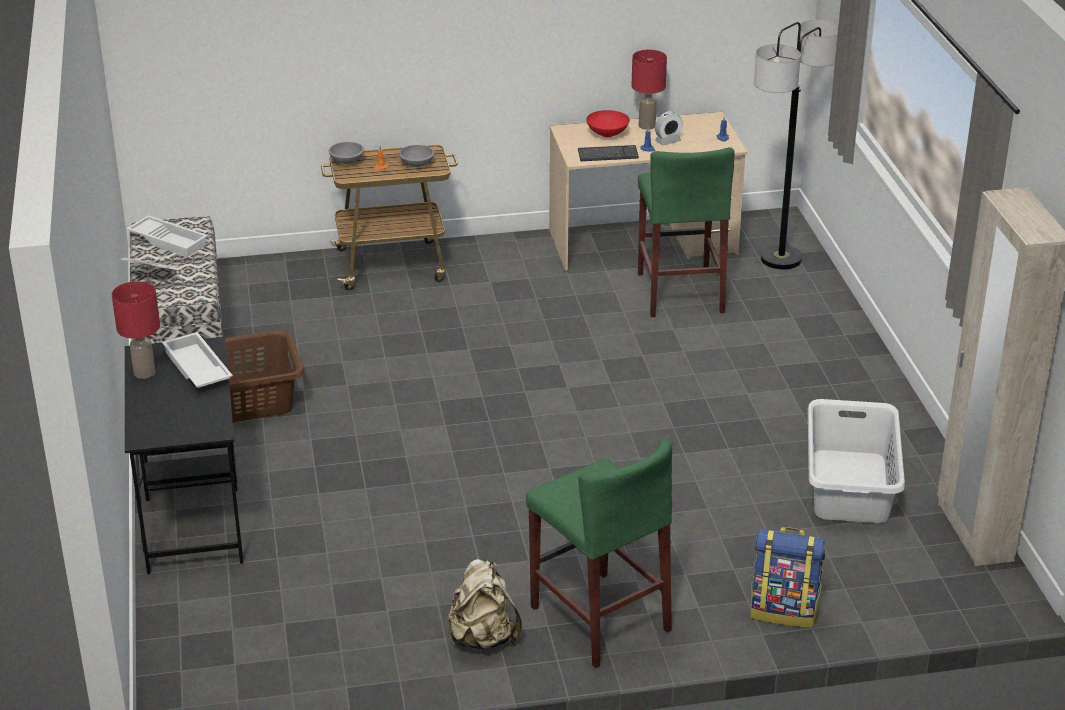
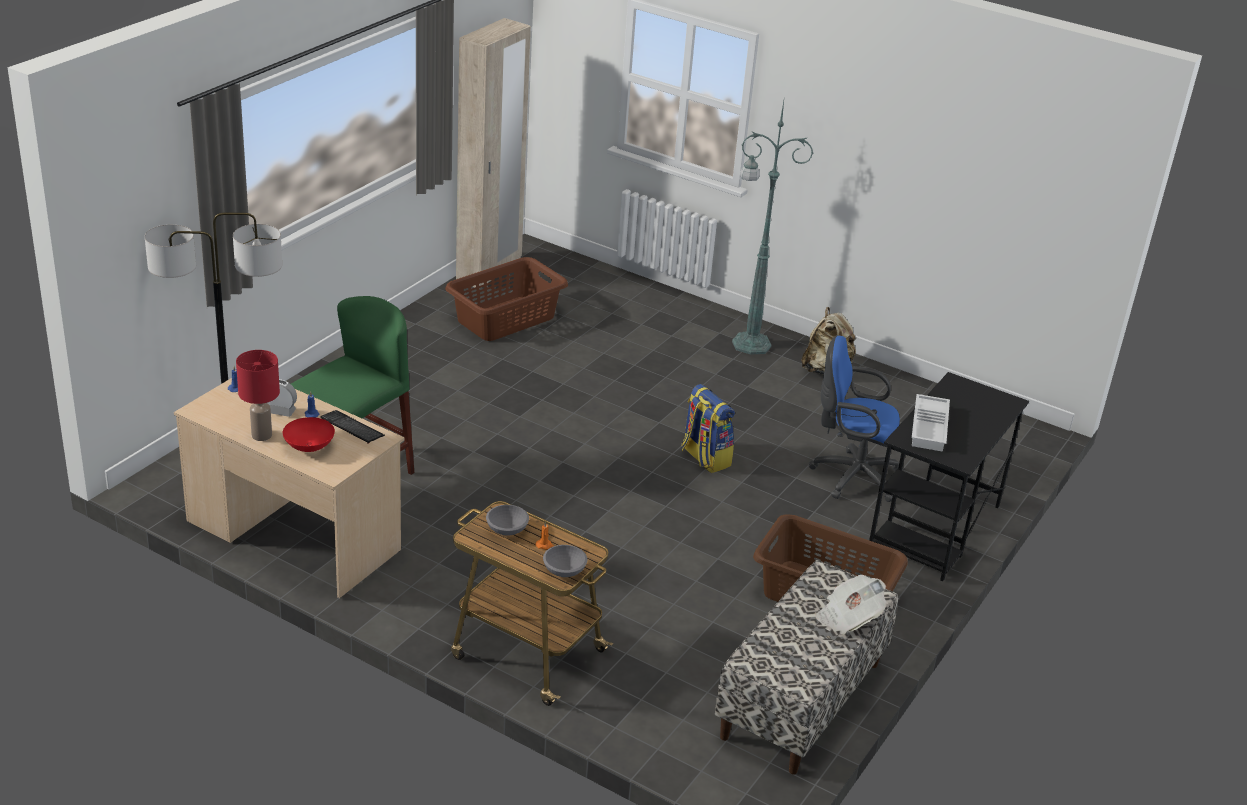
camera: 140 degrees left, 0 degrees up
red table lamp [112,281,160,379] -> none
white tray [126,215,208,257] -> none
green stool [526,439,672,668] -> green floor lamp [732,101,813,355]
backpack [750,527,825,627] -> backpack moved to [681,384,735,473]
grey laundry basket [808,399,905,523] -> brown laundry basket [445,257,568,341]
none -> blue office chair [809,335,900,502]

